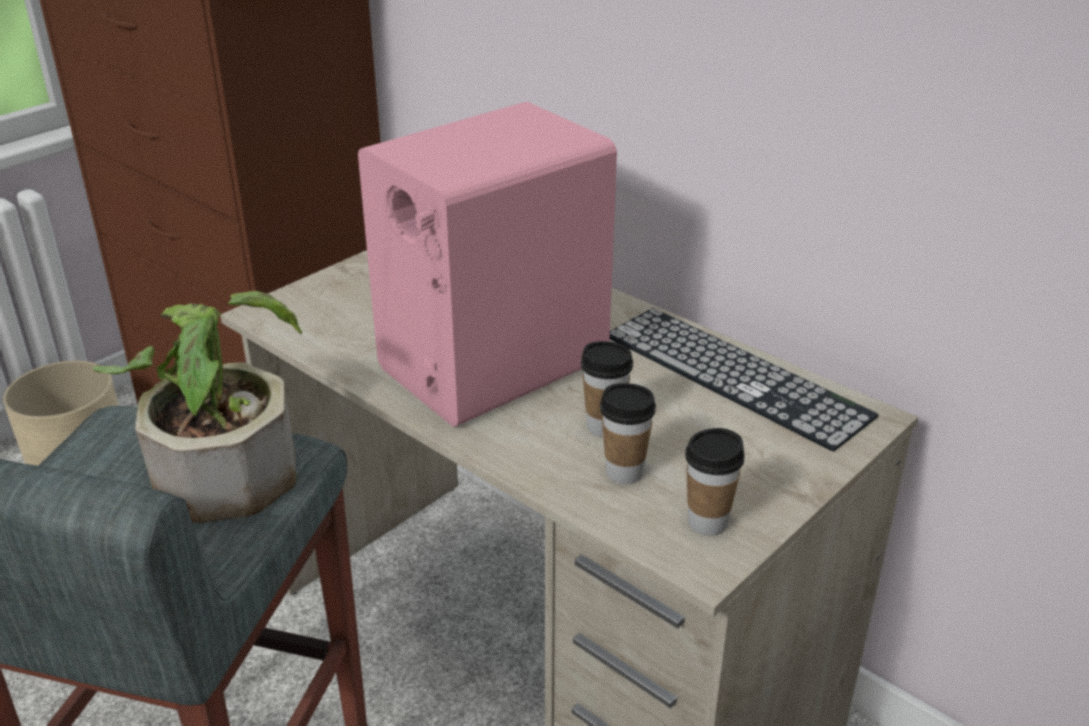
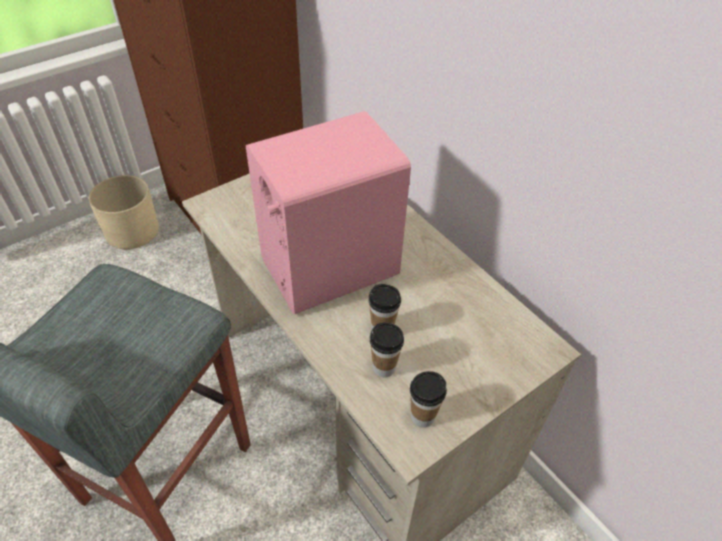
camera: 10 degrees right, 15 degrees up
potted plant [92,291,302,523] -> none
keyboard [610,308,878,451] -> none

